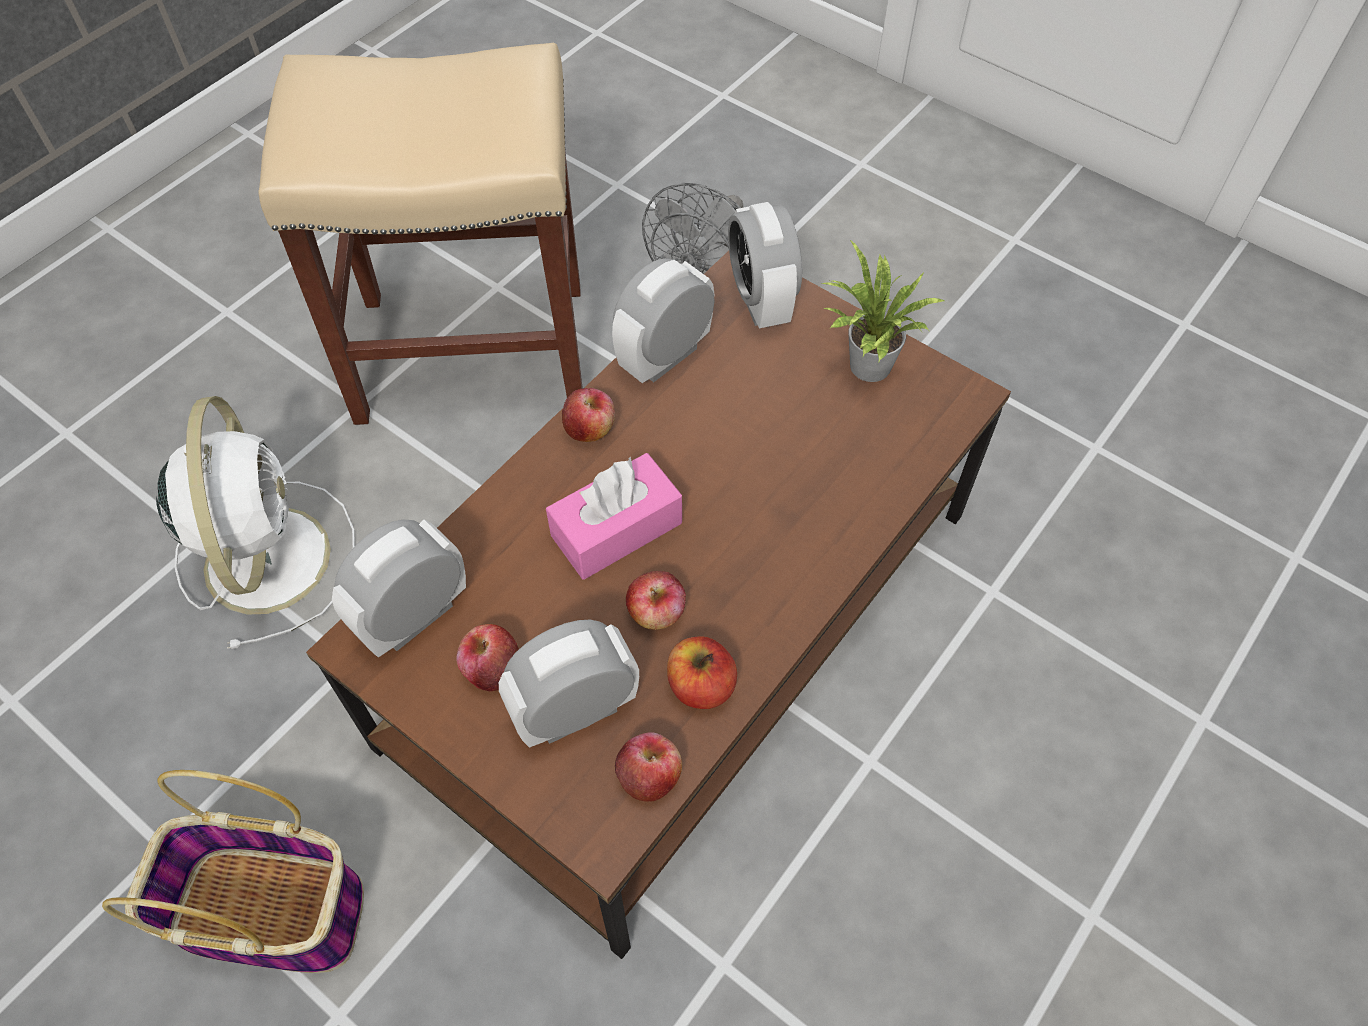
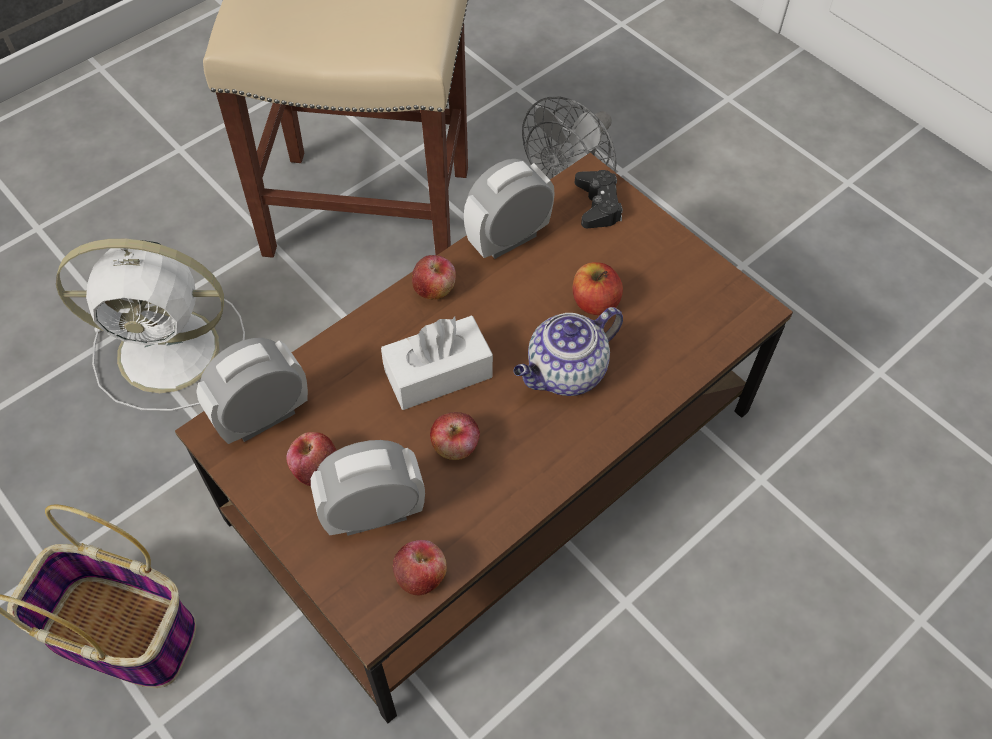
camera: 10 degrees right, 0 degrees up
white fan [156,396,355,649] -> white fan turned 90 degrees clockwise [56,239,245,411]
pink tissue box [546,453,682,580] -> white tissue box [381,316,493,410]
apple [667,636,737,709] -> apple moved to [573,262,623,315]
alarm clock [728,202,802,328] -> black game controller [575,170,623,228]
potted plant [822,240,946,382] -> none
none -> teapot [514,307,623,396]

